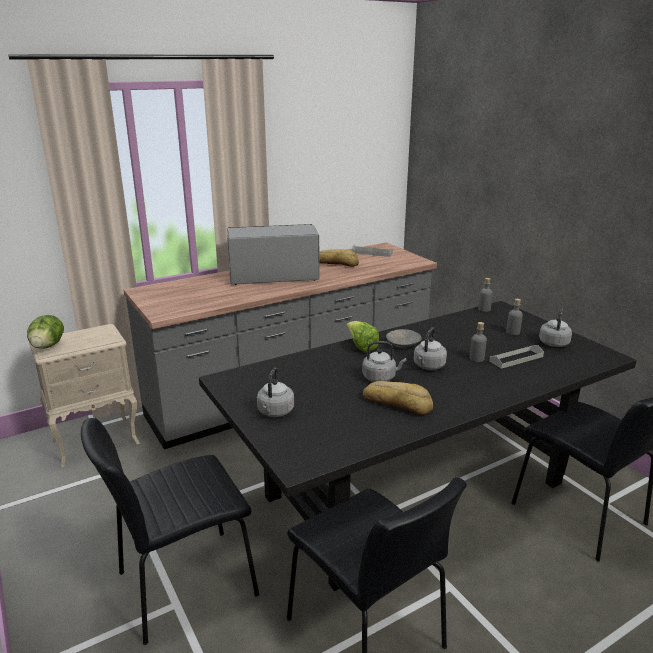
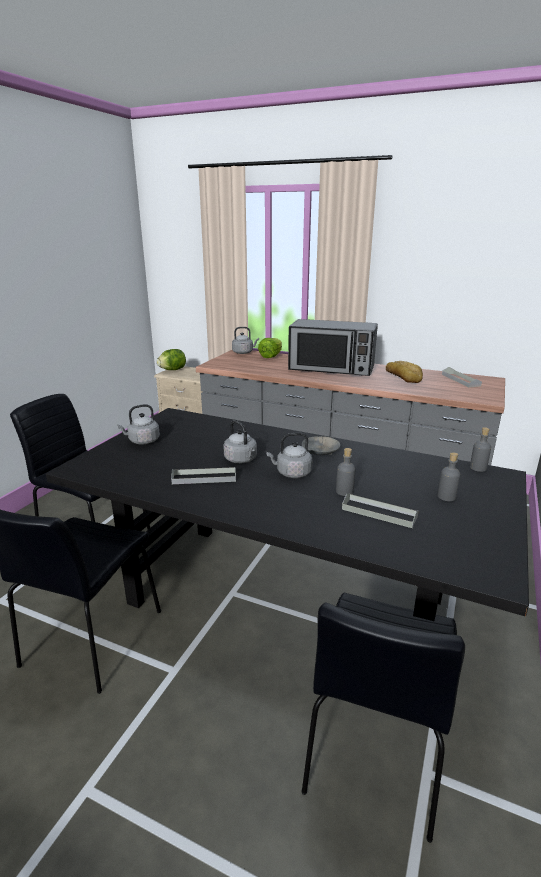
camera: 55 degrees right, 0 degrees up
microwave [227,224,320,285] -> microwave turned 150 degrees clockwise [288,319,378,376]
lettuce [346,321,379,352] -> lettuce moved to [258,338,282,358]
bread [363,381,433,416] -> grey tray [171,467,236,484]
grey kettle [539,308,572,347] -> grey kettle moved to [232,327,259,354]

